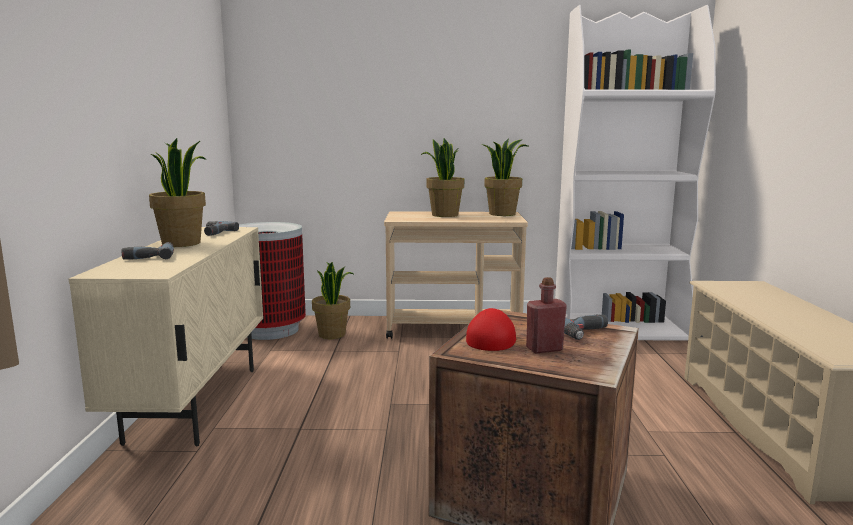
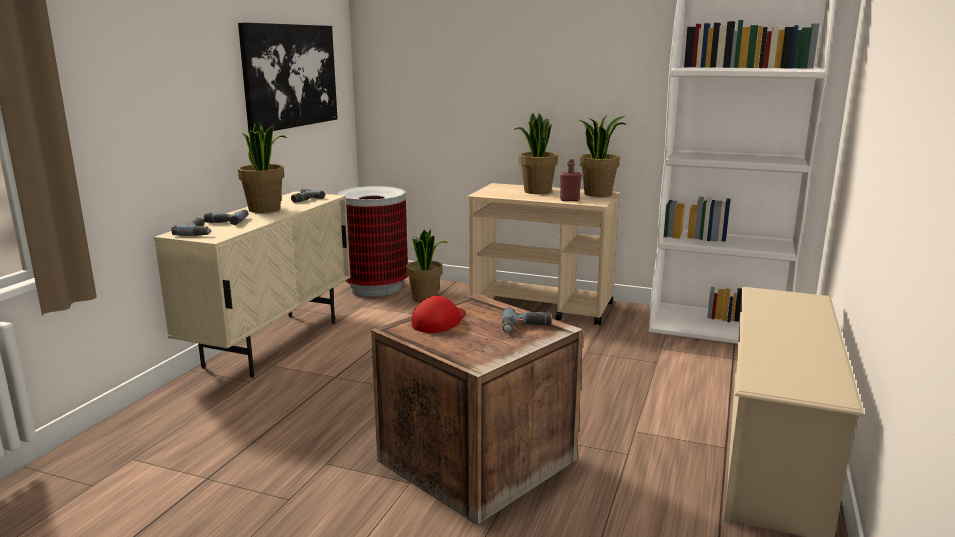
camera: 20 degrees right, 5 degrees up
red bottle [526,277,567,353] -> red bottle moved to [560,159,582,201]
none -> power drill [171,218,211,236]
none -> picture [238,22,338,133]

